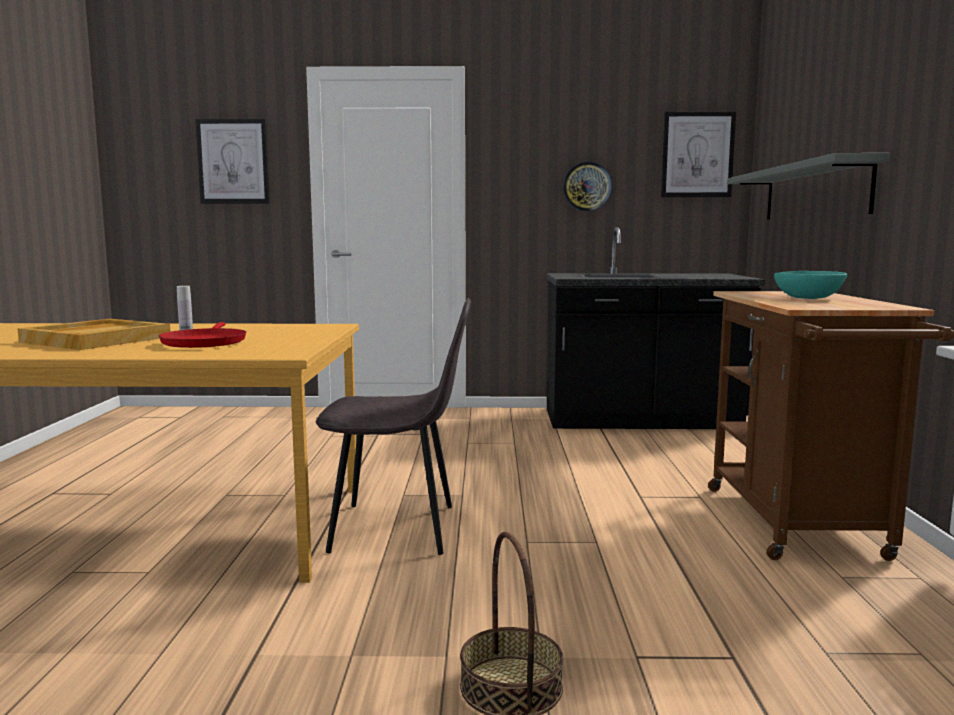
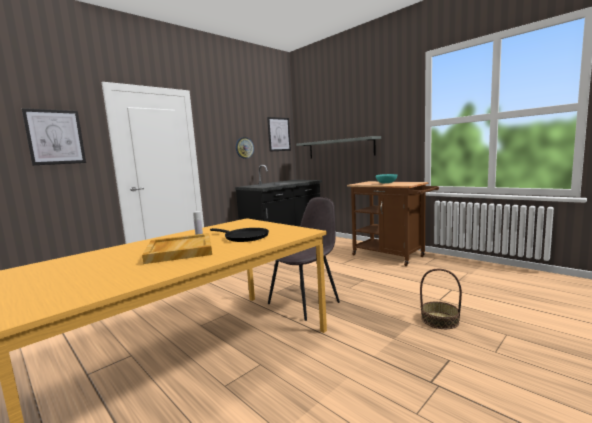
camera: 45 degrees left, 0 degrees up
red frying pan [159,322,246,348] -> black frying pan [210,228,269,242]

